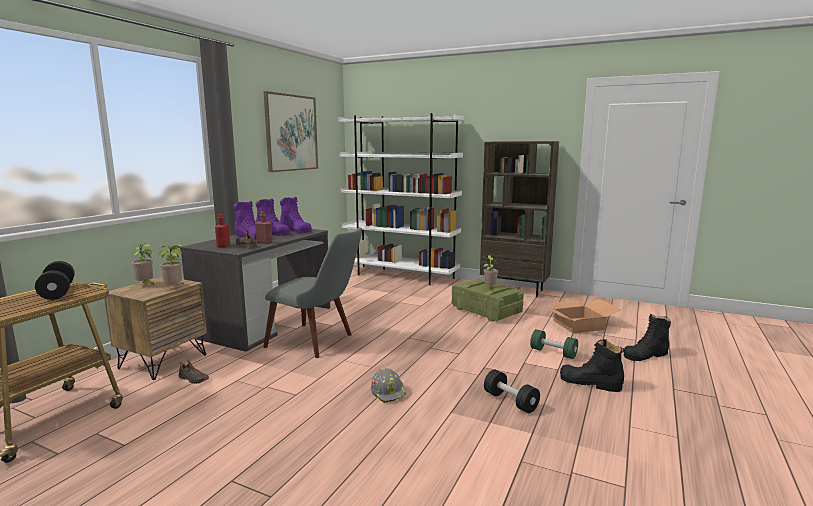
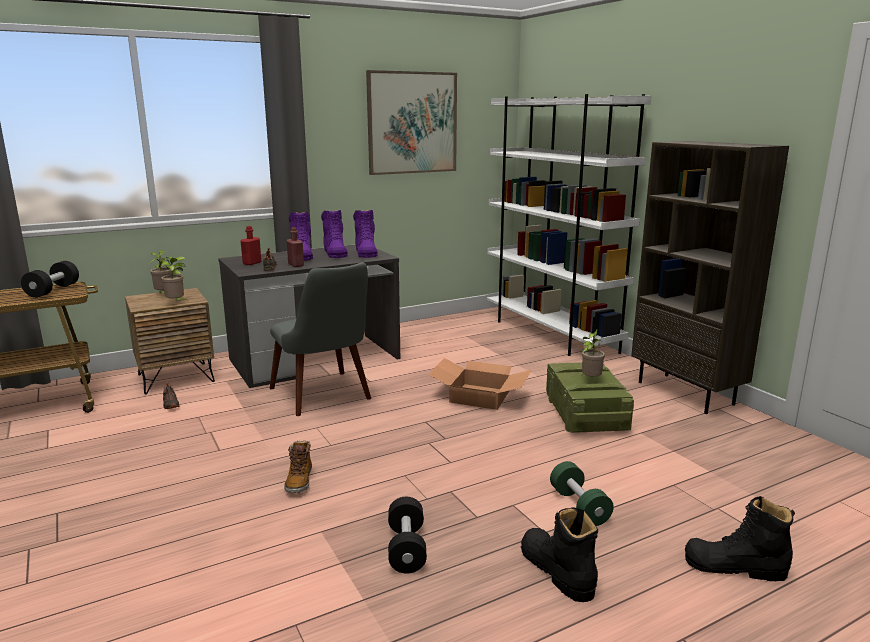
camera: 35 degrees right, 5 degrees up
grey hard hat [371,368,406,403] -> boot [284,441,312,493]
cardboard box [541,299,622,333] -> cardboard box moved to [428,358,532,410]

